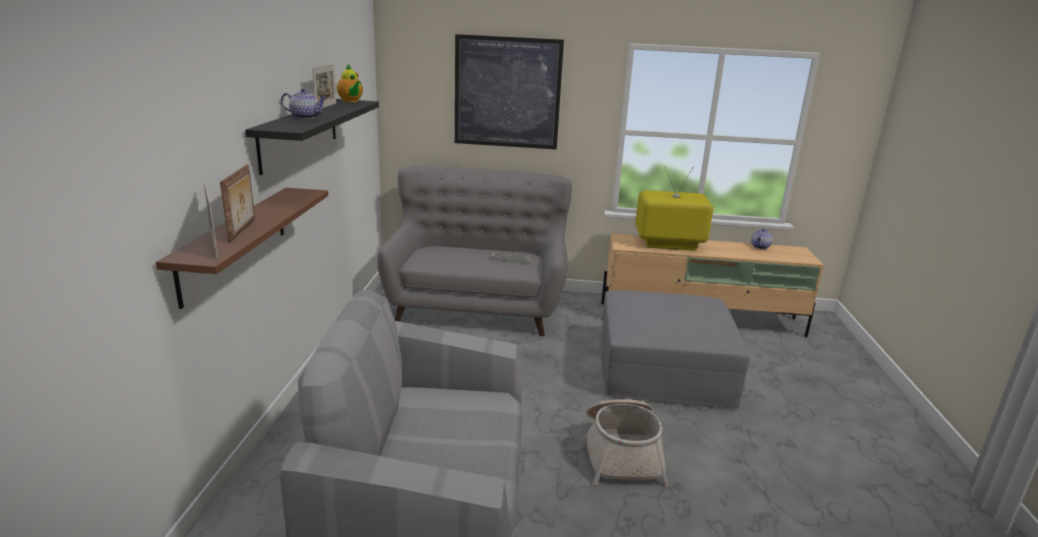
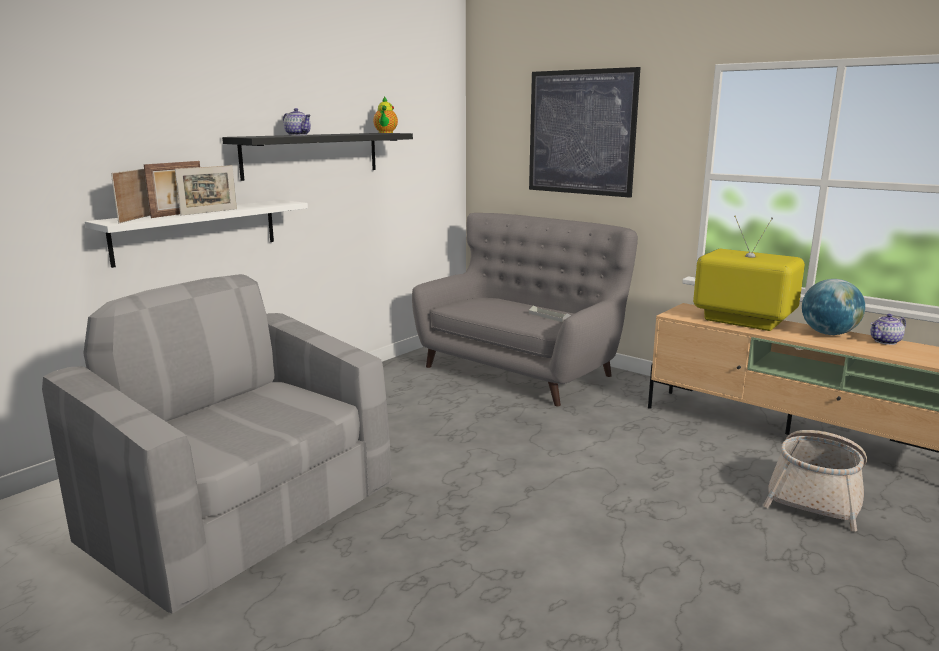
camera: 35 degrees right, 5 degrees down
brown shelf [156,188,328,309] -> white shelf [85,200,308,268]
picture frame [312,64,336,108] -> picture frame moved to [175,165,237,216]
basket [583,399,668,487] -> basket moved to [763,430,867,532]
grey ottoman [601,290,750,408] -> none
none -> globe [802,279,865,335]

